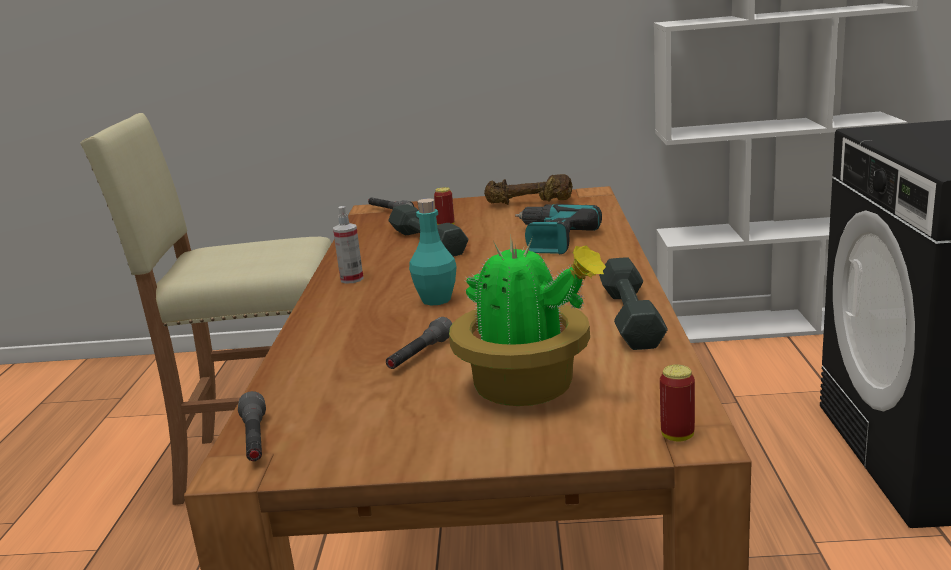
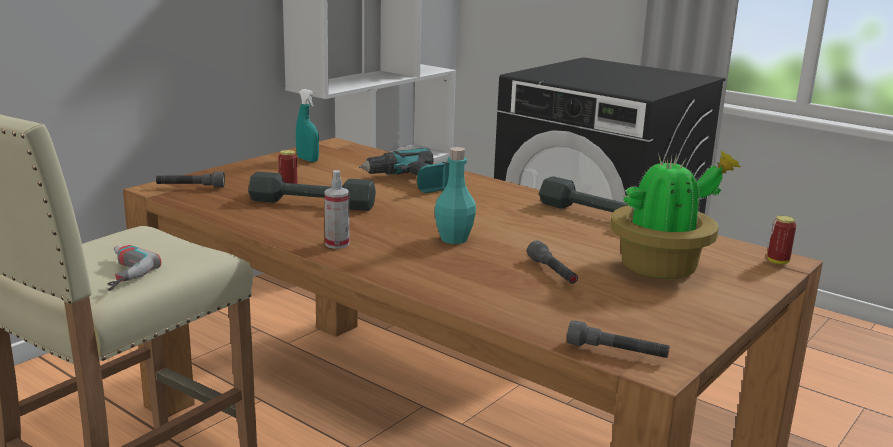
camera: 55 degrees left, 0 degrees up
brown dumbbell [484,174,573,205] -> turquoise spray bottle [296,89,319,162]
none -> power drill [108,245,161,291]

